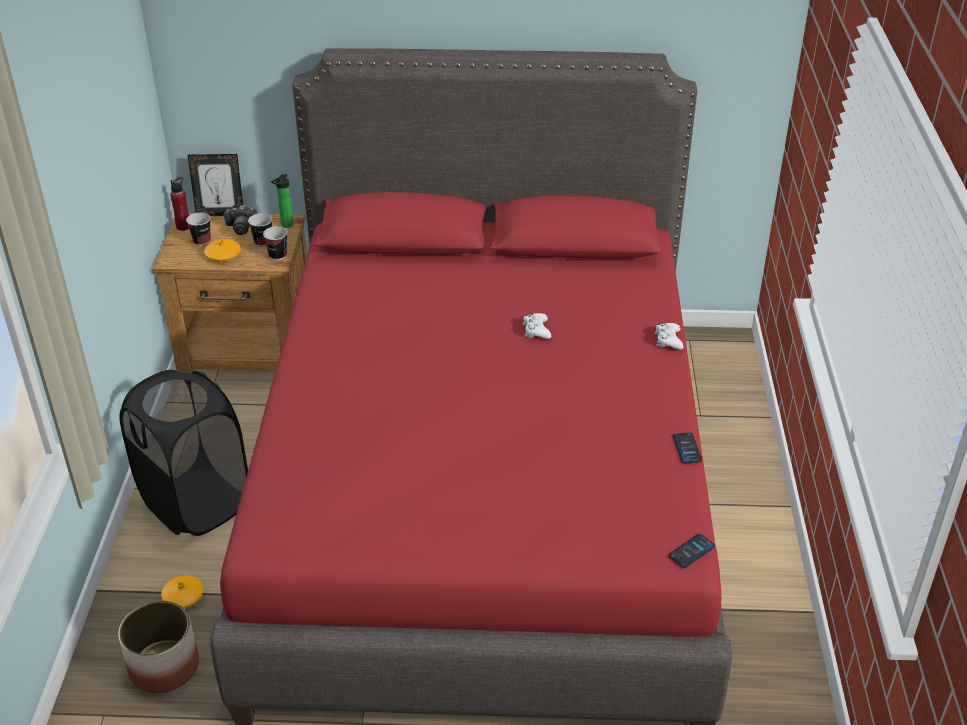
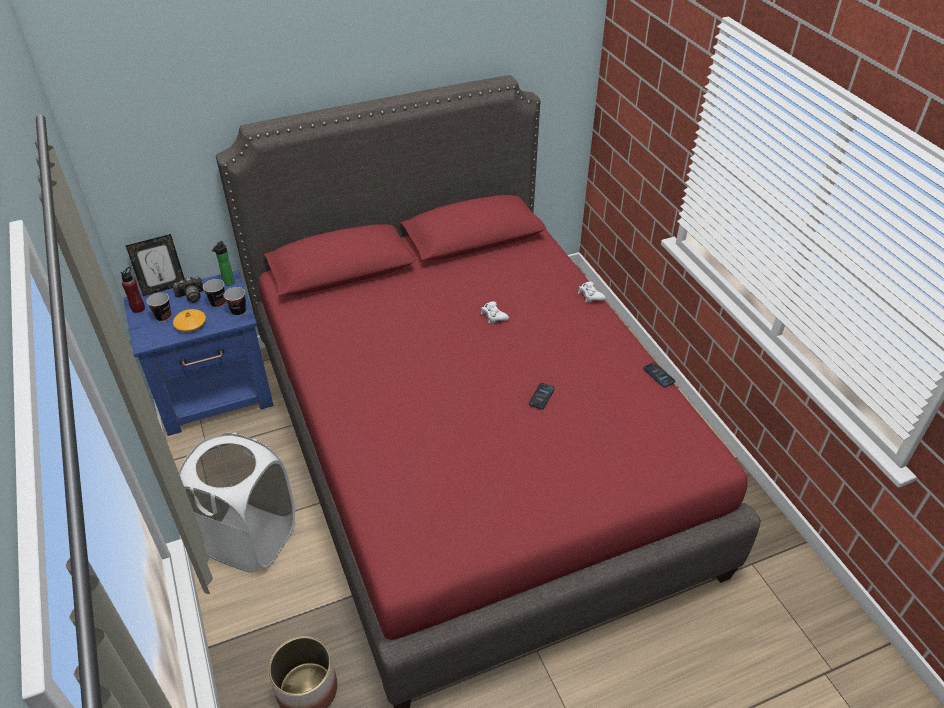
camera: 25 degrees left, 5 degrees up
black laundry basket [120,370,248,536] -> white laundry basket [178,432,295,572]
brown nightstand [152,213,307,373] -> blue nightstand [124,270,274,436]
orange vase [161,575,204,608] -> none
phone [669,534,715,568] -> phone moved to [529,383,555,410]

